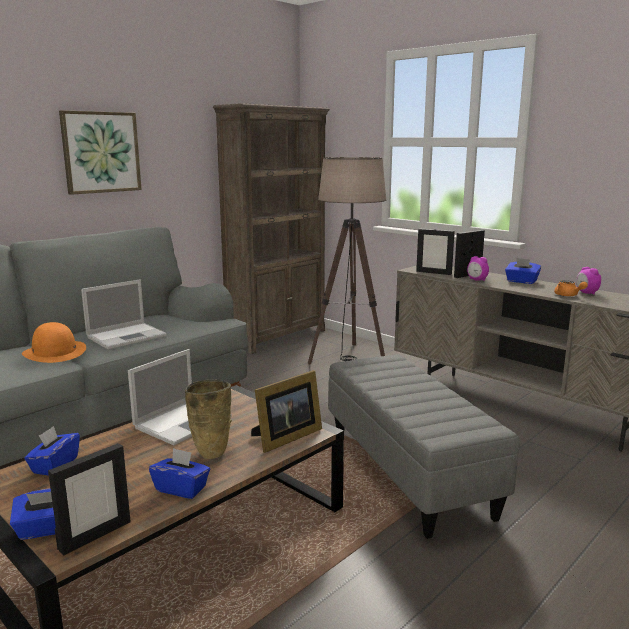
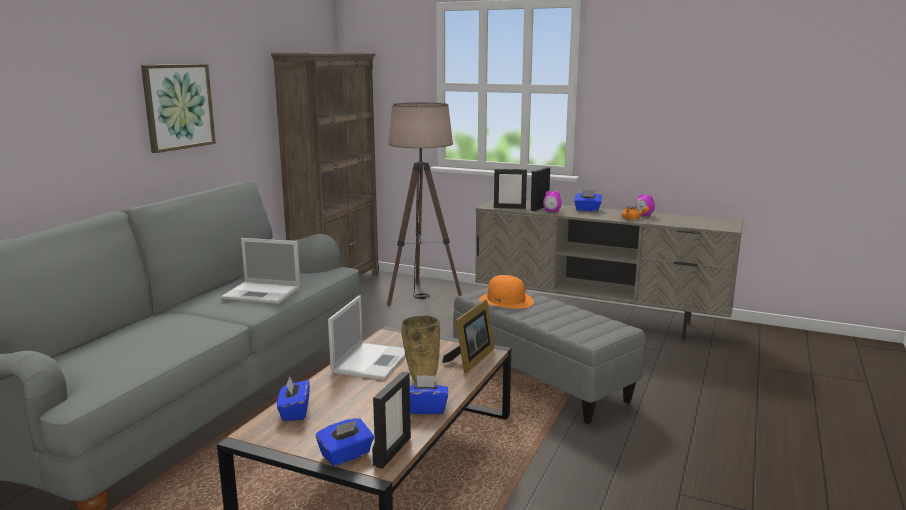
camera: 20 degrees left, 0 degrees up
orange hat [22,322,86,363] -> orange hat moved to [479,275,534,309]
laptop [81,279,167,349] -> laptop turned 75 degrees clockwise [221,238,300,304]

